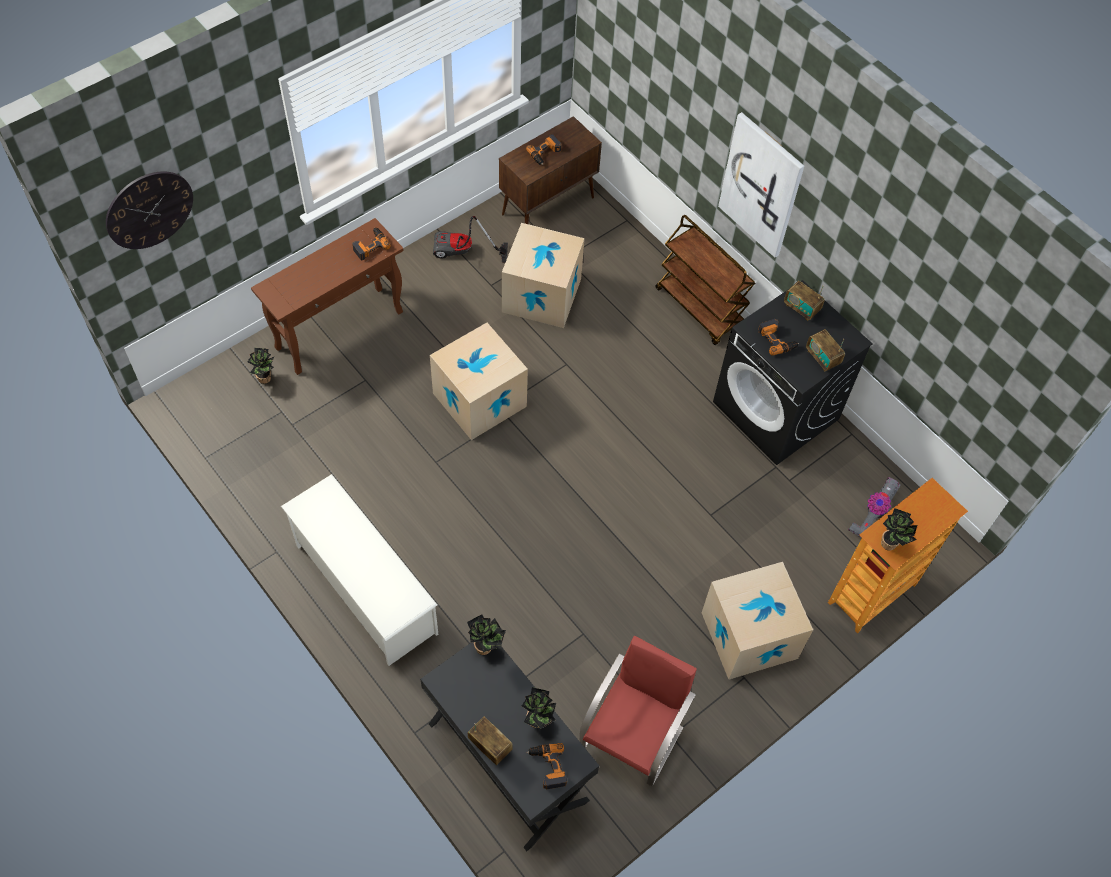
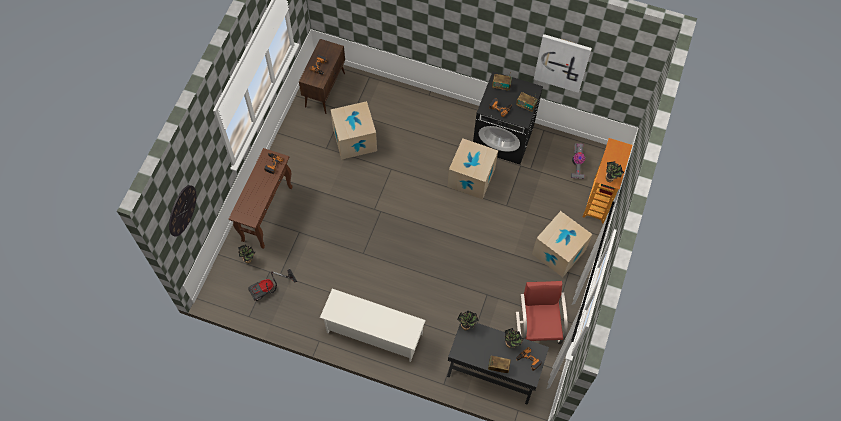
camera: 30 degrees left, 5 degrees up
cardboard box [430,323,528,440] -> cardboard box moved to [448,138,498,199]
vacuum cleaner [433,216,508,263] -> vacuum cleaner moved to [248,269,297,301]
brown cart [655,215,755,345] -> none
picture [718,112,804,258] -> picture moved to [534,34,592,93]

